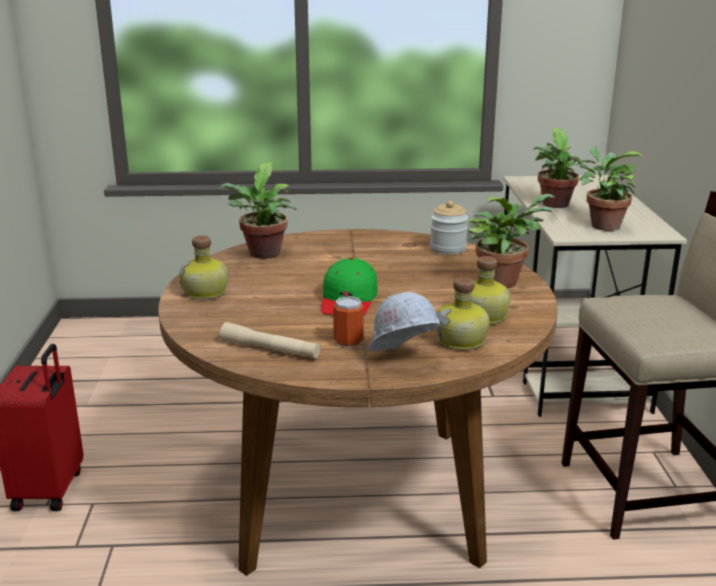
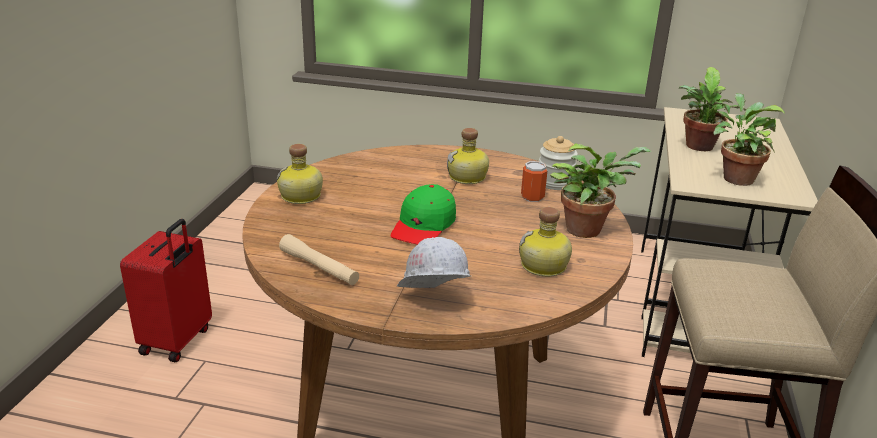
camera: 15 degrees right, 5 degrees up
potted plant [219,162,296,259] -> none
can [333,296,364,347] -> can moved to [521,161,547,202]
bottle [436,277,490,350] -> bottle moved to [447,128,489,184]

